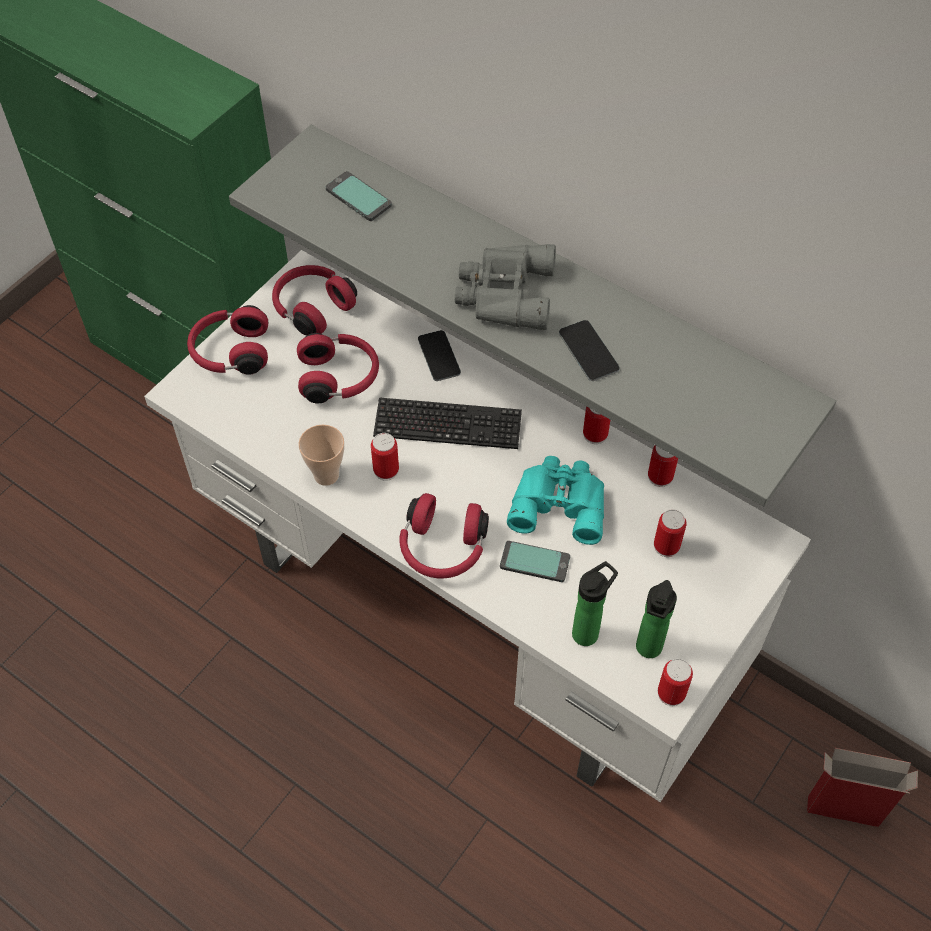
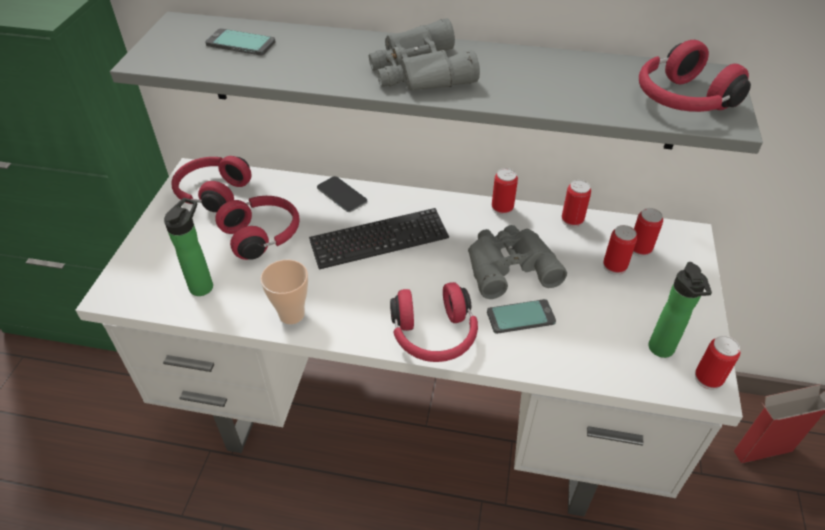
camera: 25 degrees left, 10 degrees down
red headphones [187,305,268,375] -> red headphones moved to [639,40,751,112]
can [371,433,399,481] -> can moved to [633,208,663,257]
turquoise binoculars [507,456,604,545] -> grey binoculars [468,225,567,299]
phone [559,320,620,381] -> none
bottle [572,561,618,646] -> bottle moved to [164,198,213,296]

